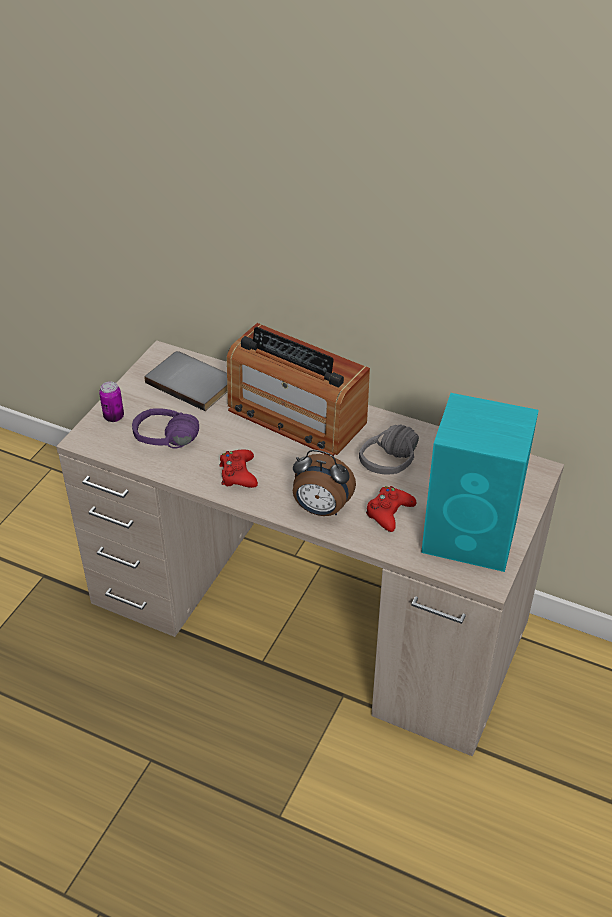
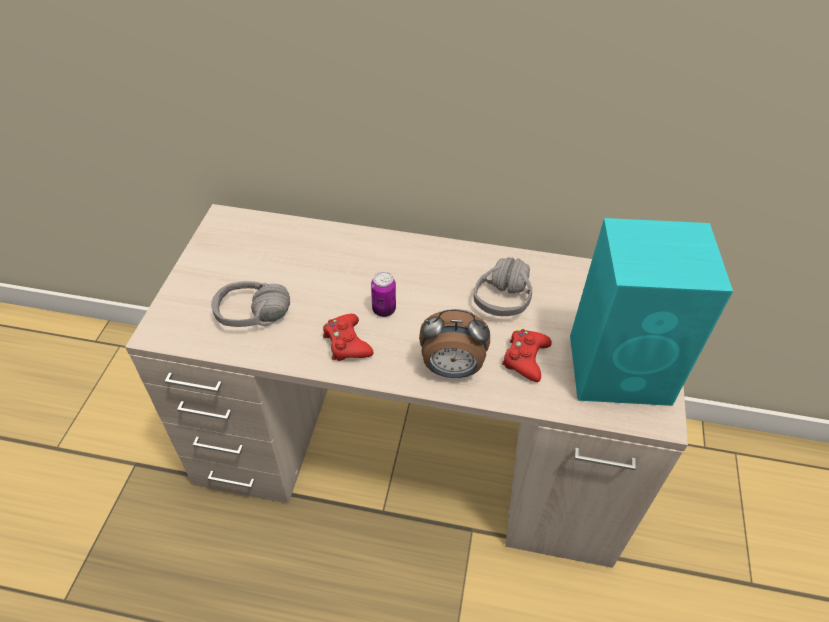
camera: 15 degrees left, 5 degrees up
can [99,381,124,422] -> can moved to [371,272,396,317]
purple headphones [132,408,199,449] -> grey headphones [211,281,290,327]
grey book [145,351,227,411] -> none
radio [227,323,370,456] -> none

